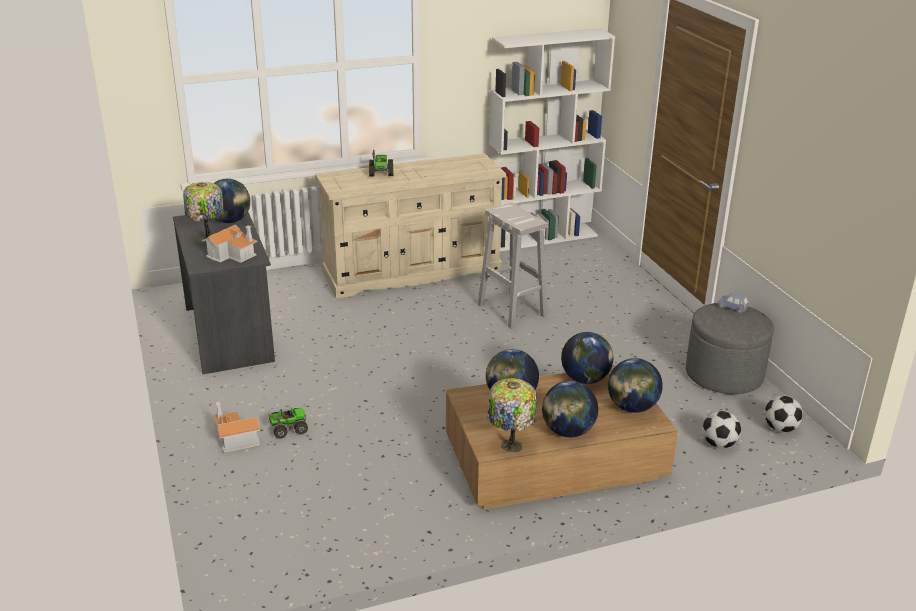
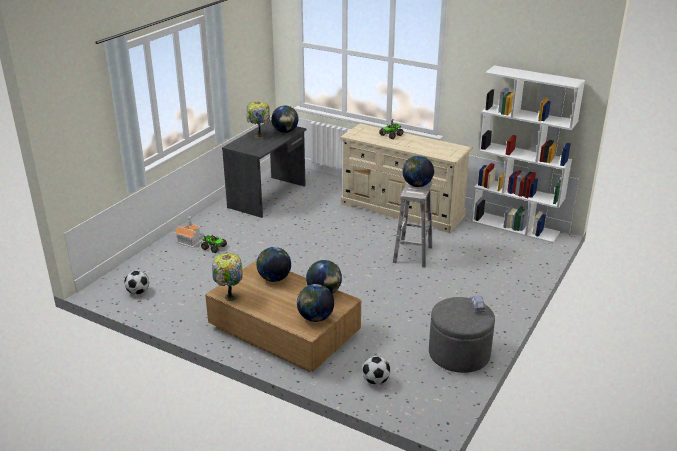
camera: 50 degrees right, 0 degrees up
toy house [202,224,257,263] -> none
globe [542,381,598,437] -> globe moved to [402,155,434,187]
football [764,395,803,432] -> football moved to [124,270,149,295]

